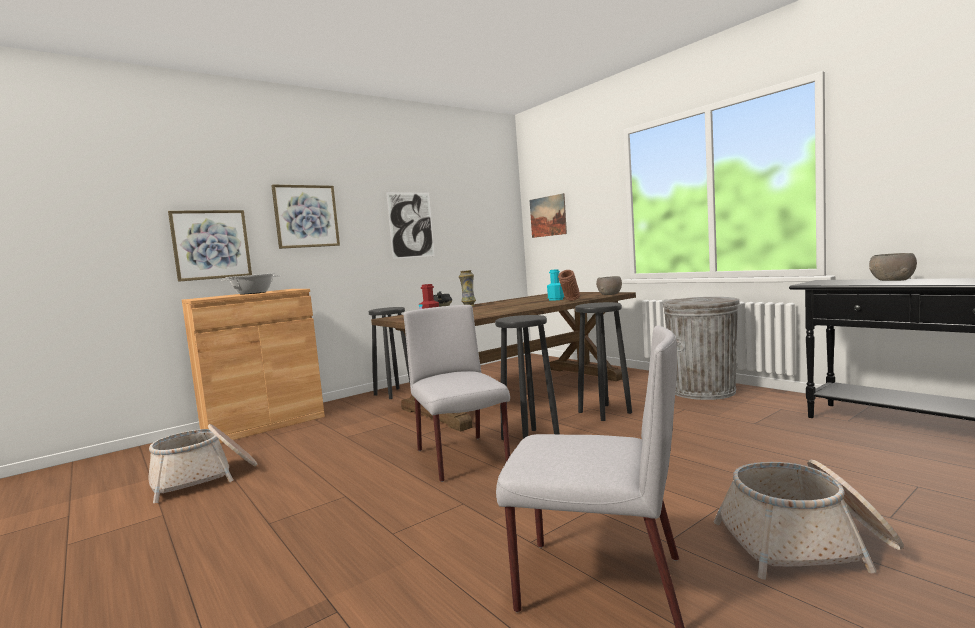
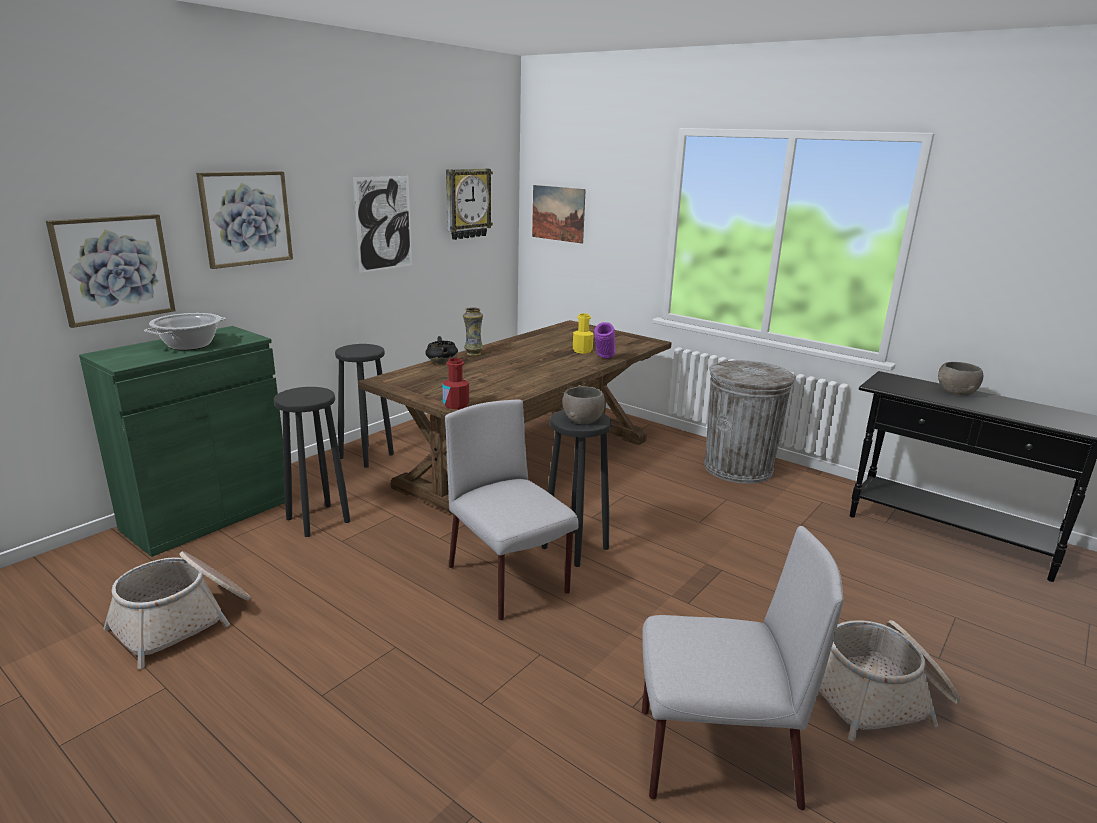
camera: 15 degrees left, 15 degrees up
brown cabinet [182,289,325,443] -> green cabinet [79,326,285,557]
turquoise bottle [547,269,564,301] -> yellow bottle [573,313,594,354]
brown vase [558,270,580,301] -> purple vase [594,322,616,358]
black stool [575,302,632,421] -> black stool moved to [274,387,350,537]
grey bowl [596,276,622,295] -> grey bowl moved to [562,386,605,425]
none -> wall clock [446,169,493,240]

